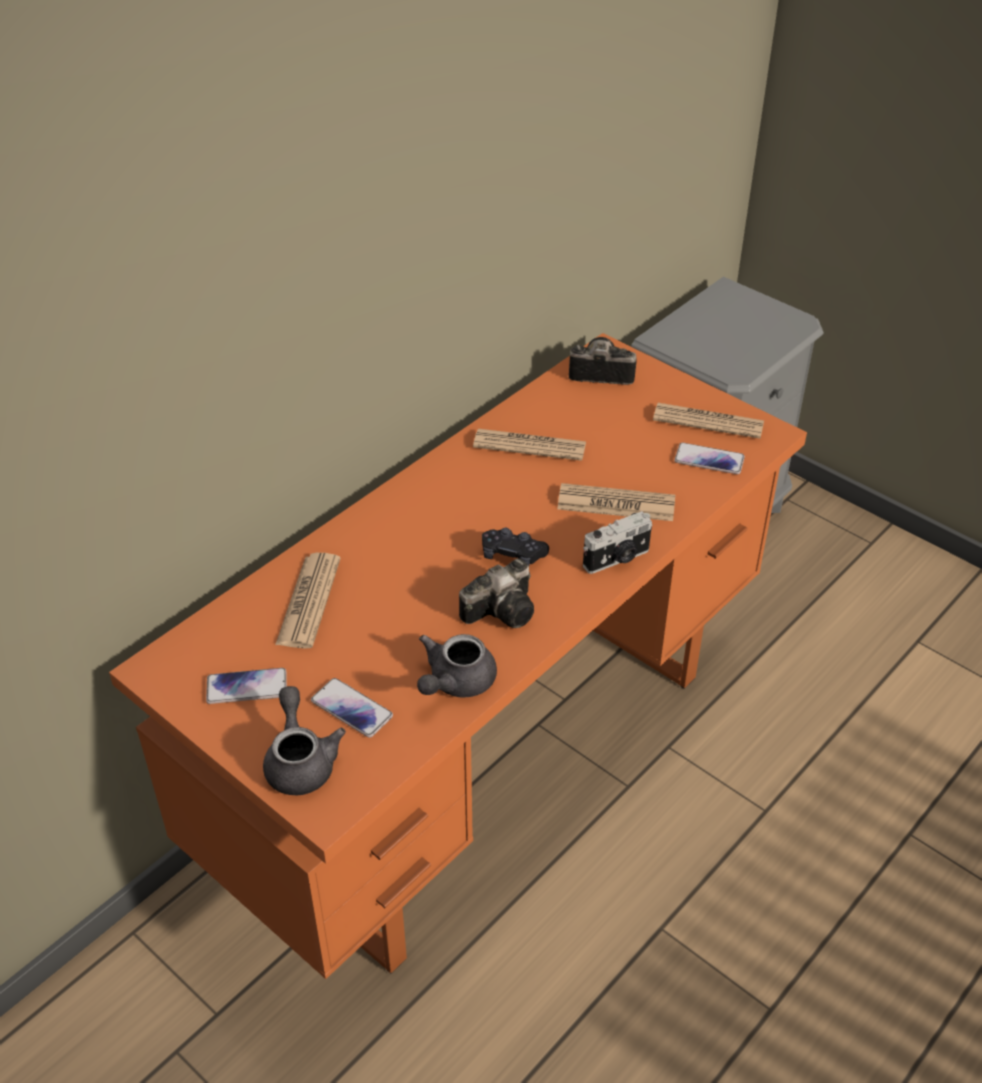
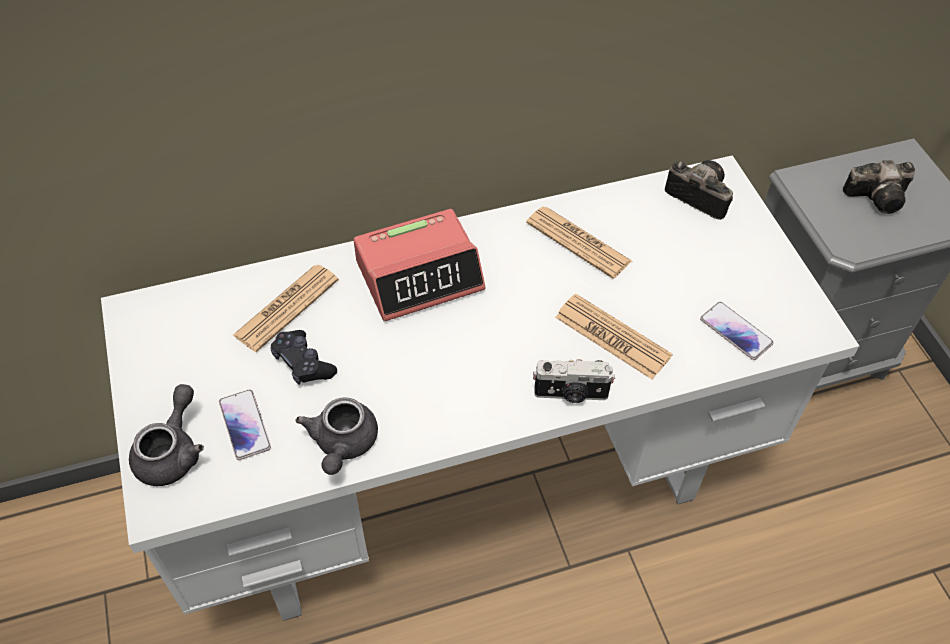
camera: 30 degrees right, 10 degrees up
orange desk [109,333,807,979] -> white desk [101,155,859,621]
phone [206,668,287,704] -> none
grey teapot [417,634,497,697] -> grey teapot turned 60 degrees counterclockwise [296,397,378,475]
camera [459,558,534,628] -> camera moved to [843,160,915,214]
black game controller [482,528,549,566] -> black game controller moved to [270,330,337,385]
newspaper [653,403,764,439] -> none
none -> alarm clock [354,209,485,322]

